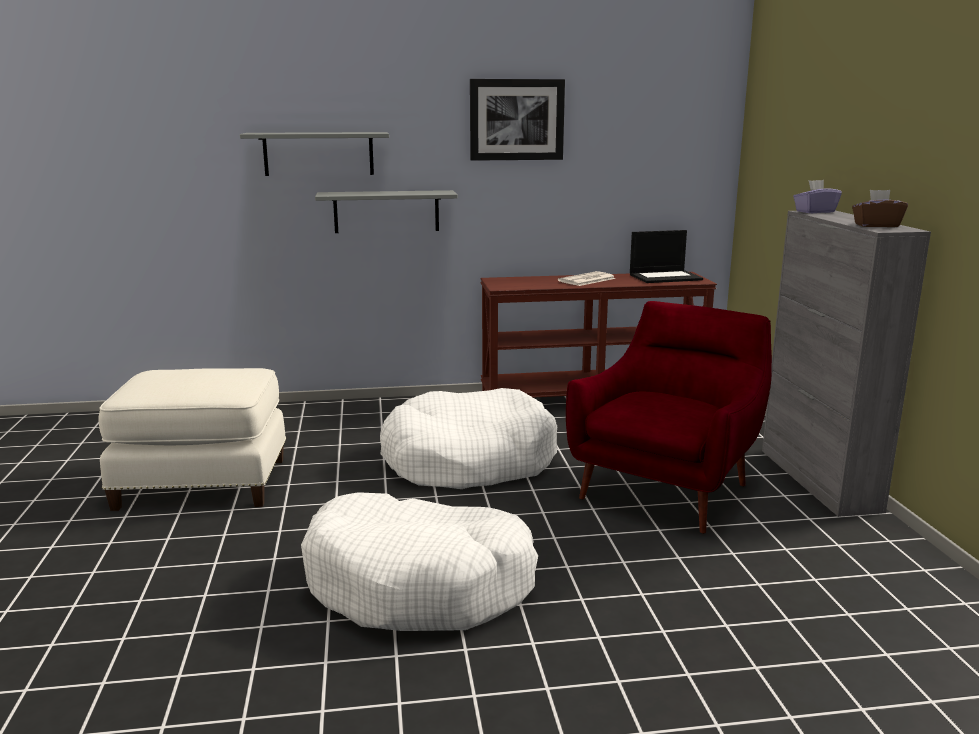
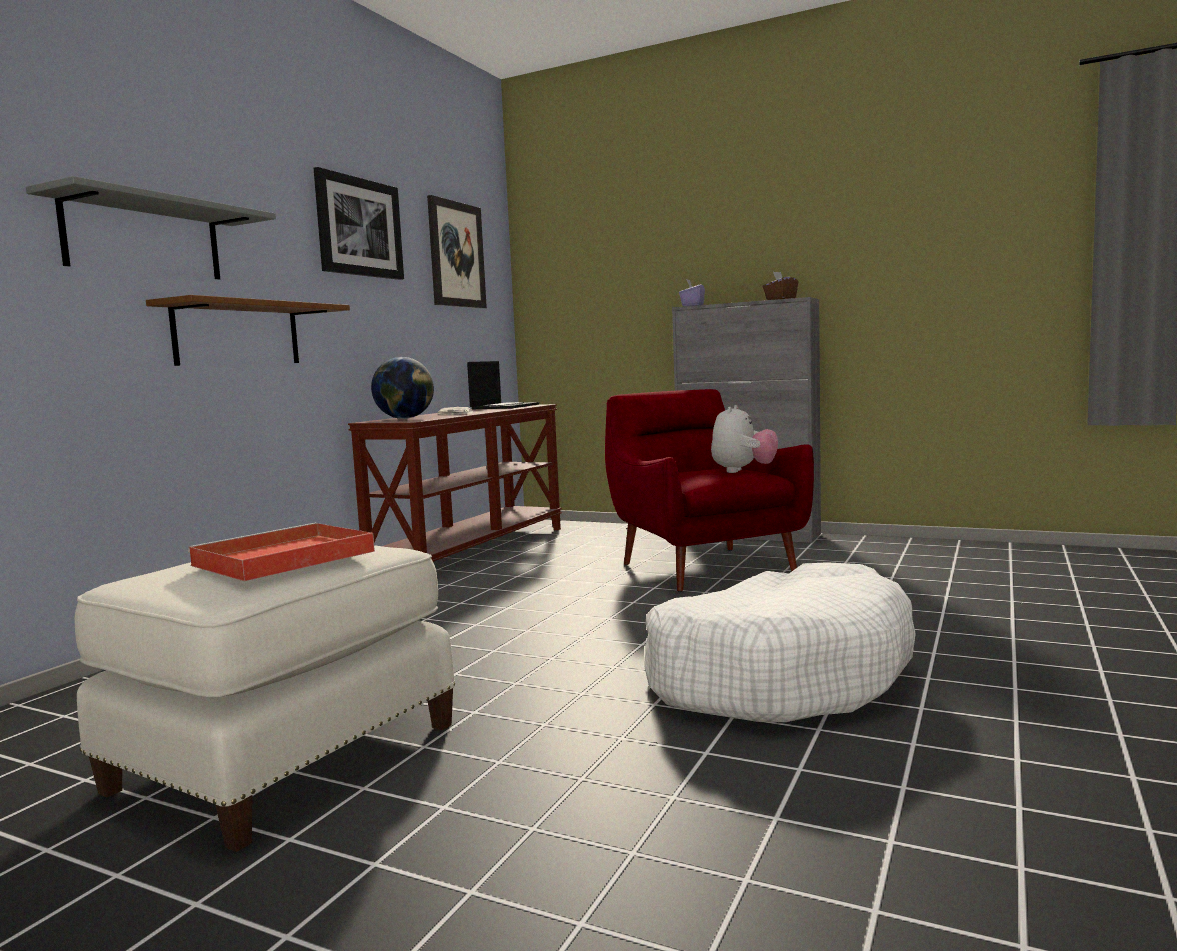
camera: 55 degrees left, 10 degrees down
grey shelf [315,190,458,233] -> brown shelf [146,295,350,366]
white dog bed [380,388,557,489] -> none
none -> red tray [188,523,375,581]
none -> globe [371,357,434,419]
none -> picture [427,195,487,309]
none -> plush toy [711,405,778,473]

